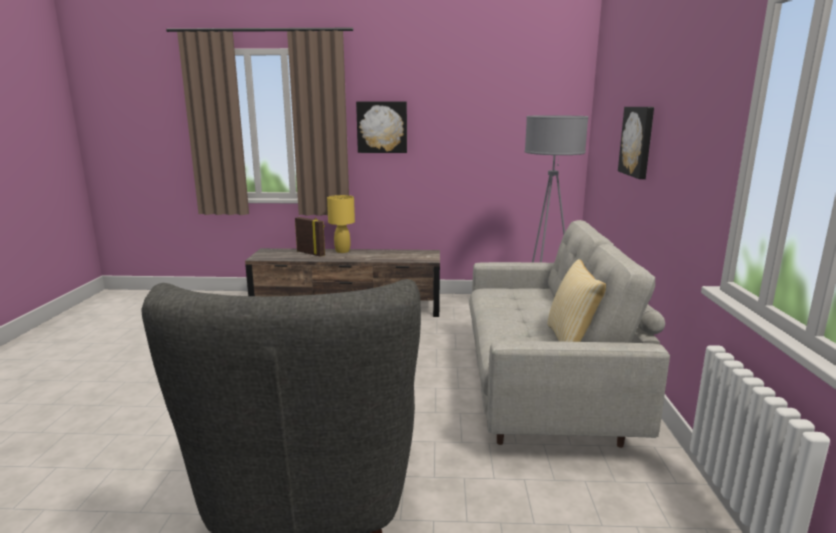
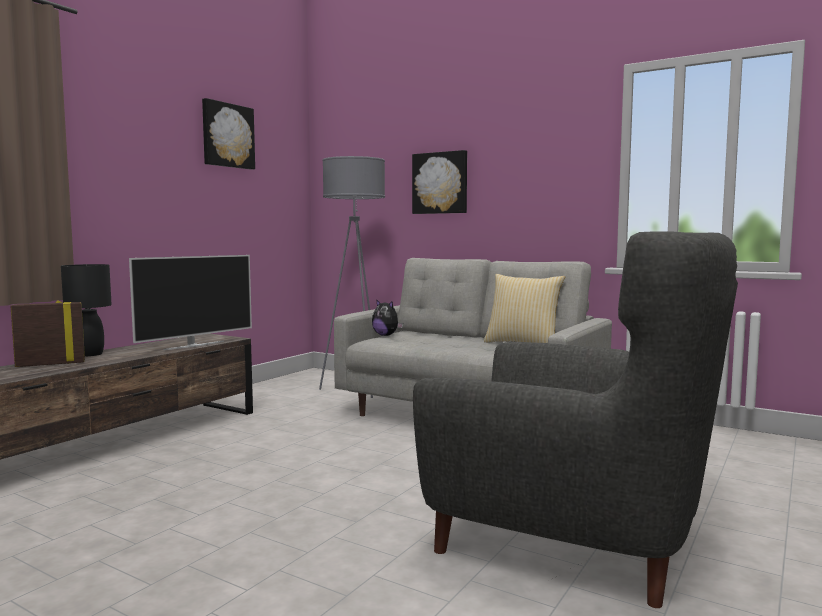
camera: 60 degrees left, 10 degrees down
yellow table lamp [327,195,355,253] -> black table lamp [61,264,112,357]
picture [356,101,407,153] -> picture moved to [202,98,255,170]
none -> television [129,255,252,350]
none -> plush toy [372,299,403,336]

